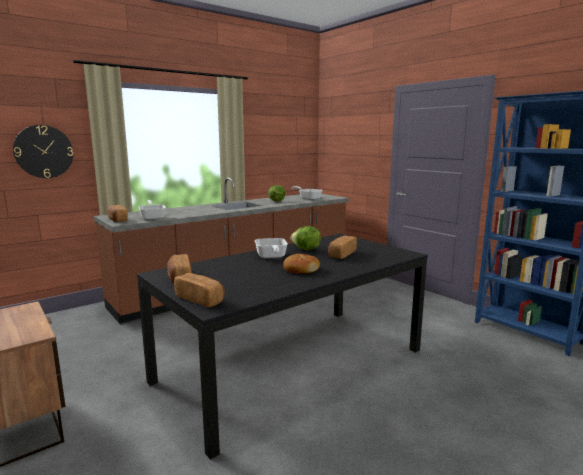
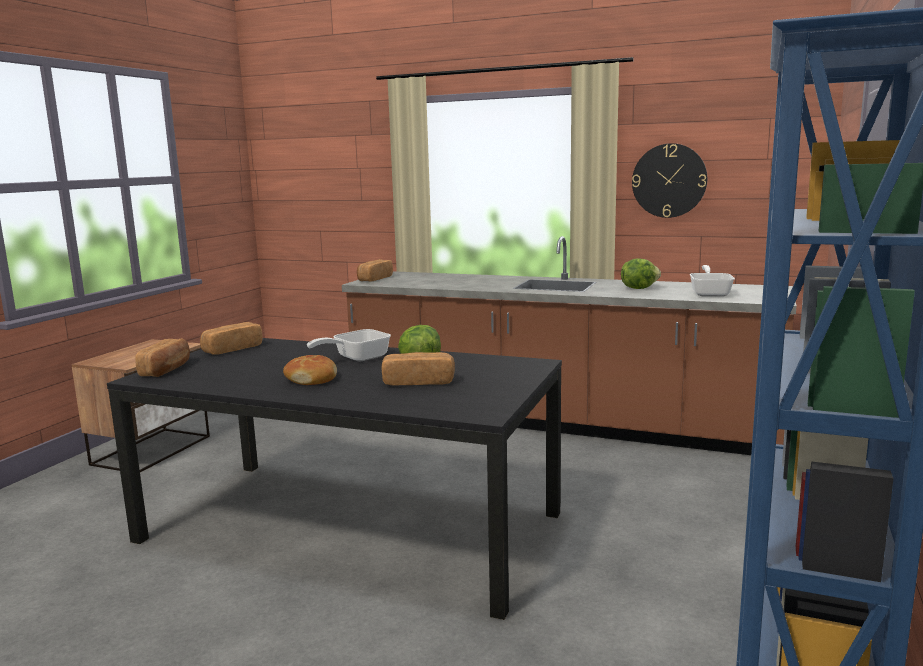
camera: 60 degrees right, 0 degrees up
wall clock [13,125,73,178] -> wall clock moved to [632,143,707,218]
frying pan [138,200,166,220] -> none

